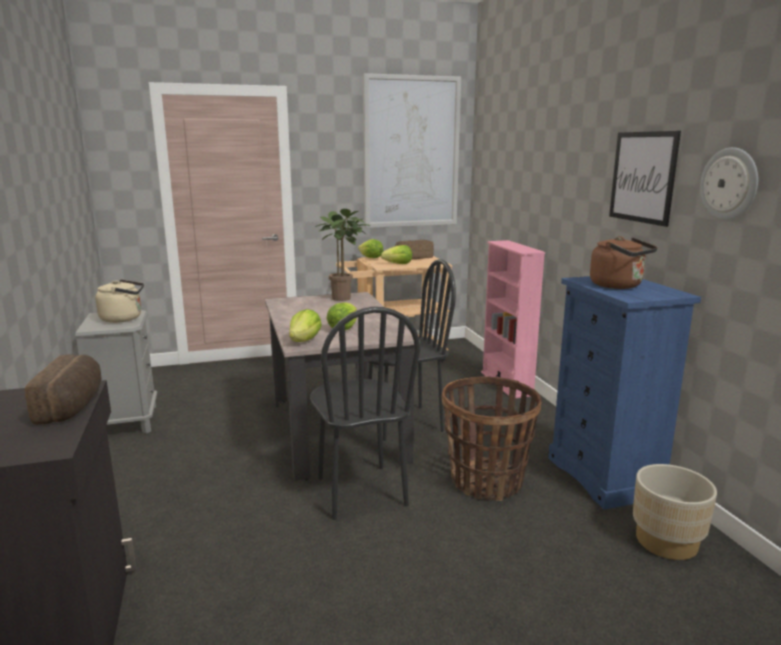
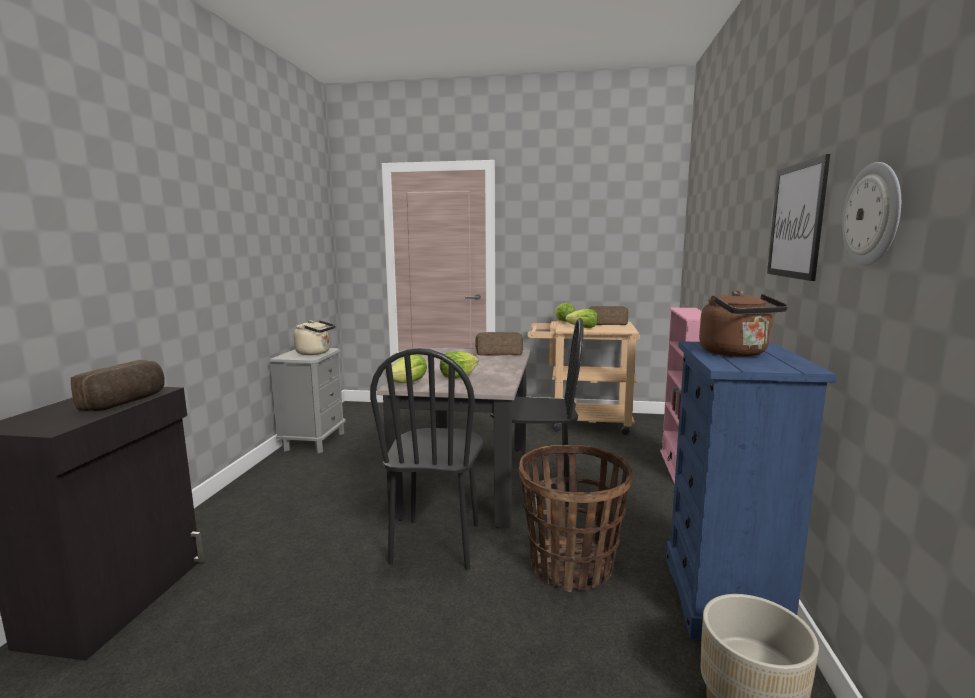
camera: 25 degrees right, 5 degrees down
potted plant [316,209,370,301] -> bread [475,332,523,356]
picture [363,73,461,228] -> none

